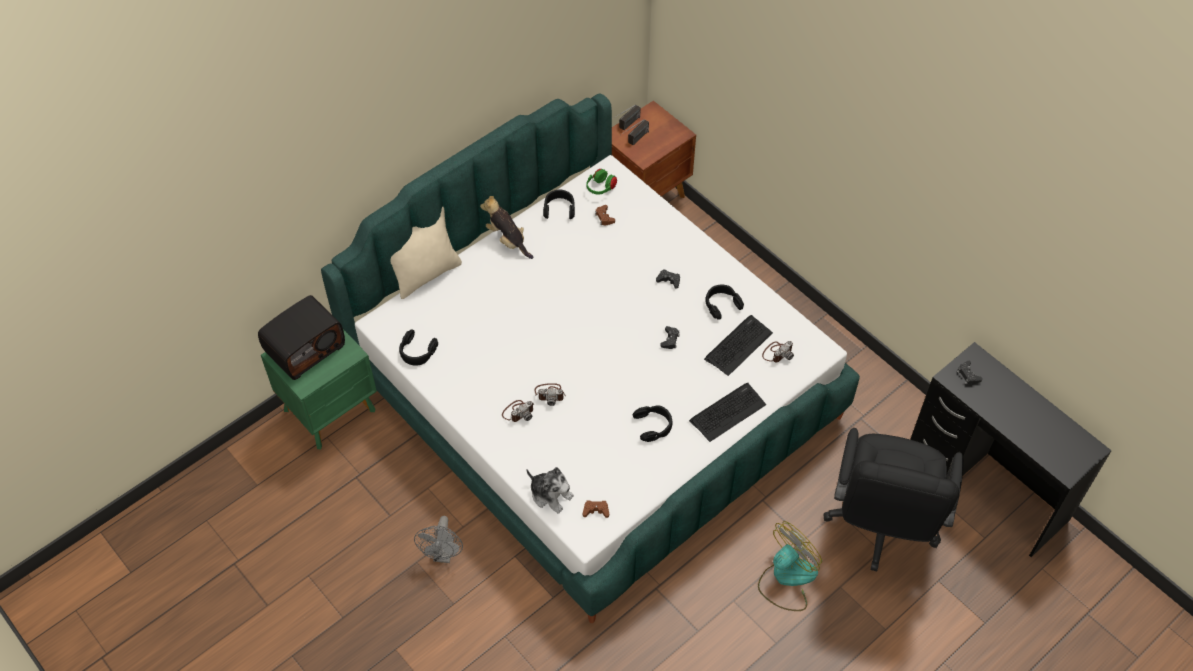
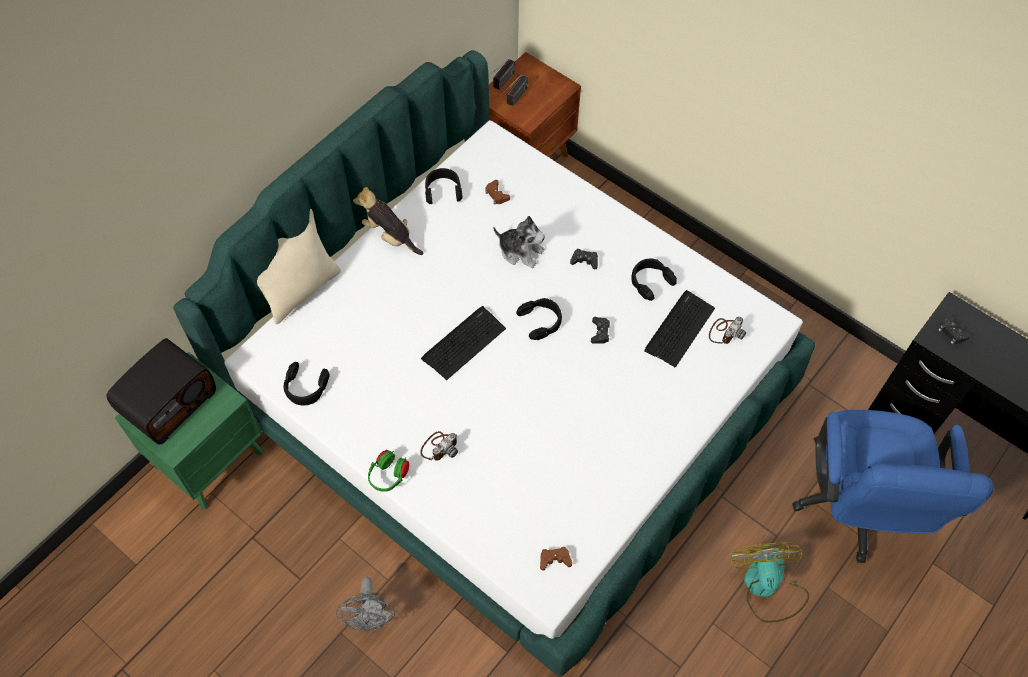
camera: 10 degrees left, 5 degrees up
plush toy [526,467,574,514] -> plush toy moved to [493,216,545,268]
camera [534,383,566,406] -> none
green headphones [587,169,617,195] -> green headphones moved to [368,450,409,492]
black headphones [633,405,672,442] -> black headphones moved to [516,298,562,340]
keyboard [689,383,766,442] -> keyboard moved to [421,306,506,380]
fan [758,521,822,611] -> fan turned 45 degrees counterclockwise [730,543,809,623]
black office chair [823,428,964,571] -> blue office chair [792,410,994,563]

